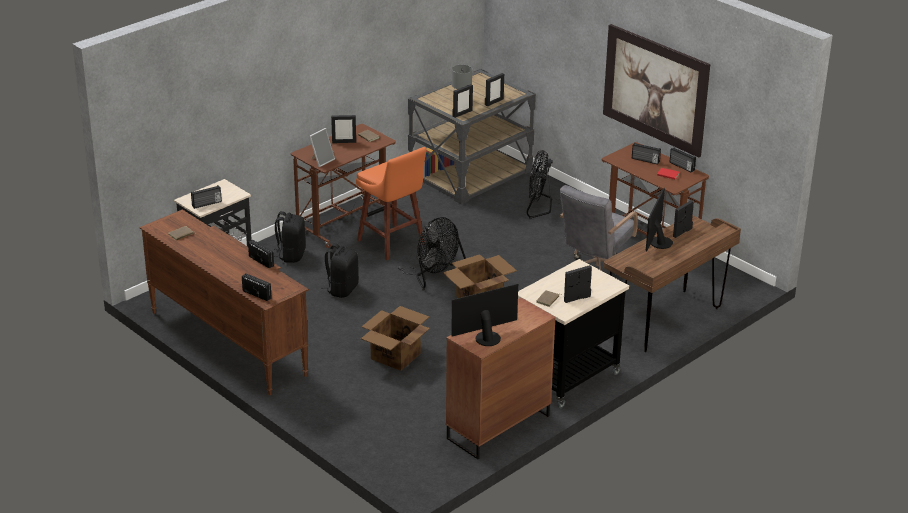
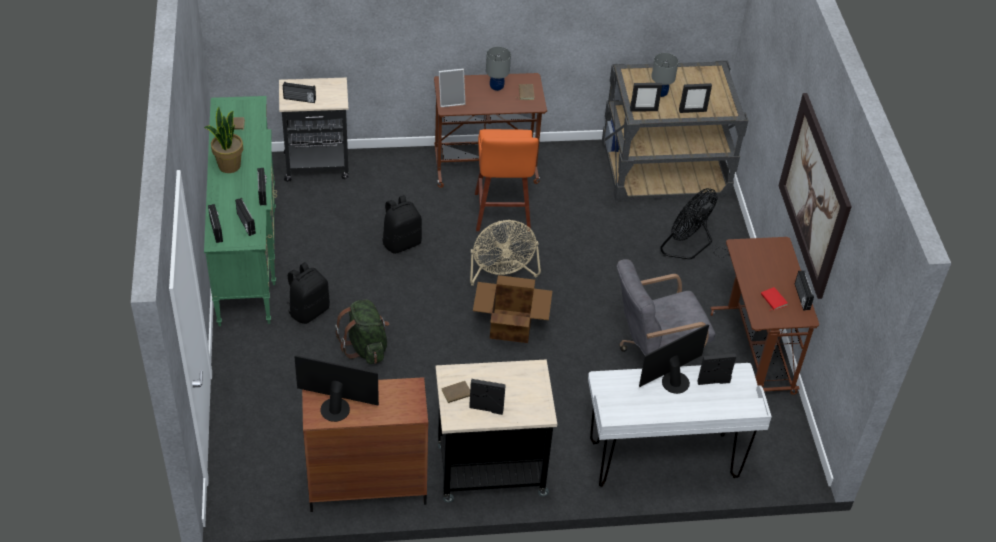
camera: 35 degrees right, 15 degrees up
brown cabinet [139,210,309,396] -> green cabinet [204,96,277,326]
black backpack [273,211,306,263] -> black backpack moved to [287,262,330,324]
picture frame [331,115,356,143] -> grey table lamp [486,47,511,91]
cardboard box [361,306,430,371] -> green backpack [335,300,389,364]
black fan [398,217,466,291] -> beige fan [470,220,541,286]
brown desk [603,216,741,352] -> white desk [588,363,772,487]
radio [632,143,661,164] -> radio moved to [235,198,256,236]
none -> potted plant [204,107,243,173]

